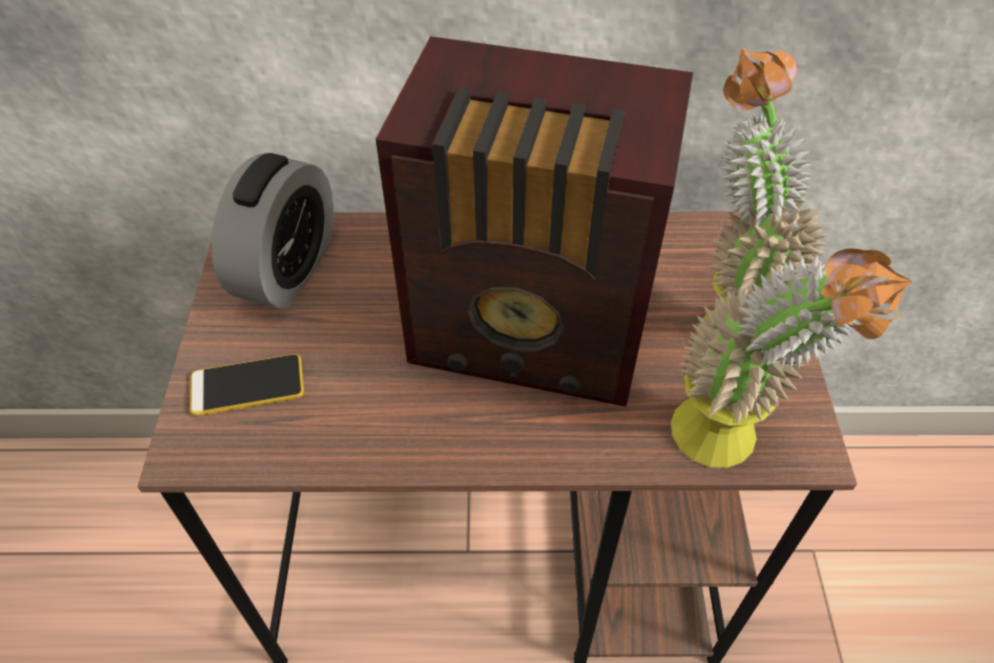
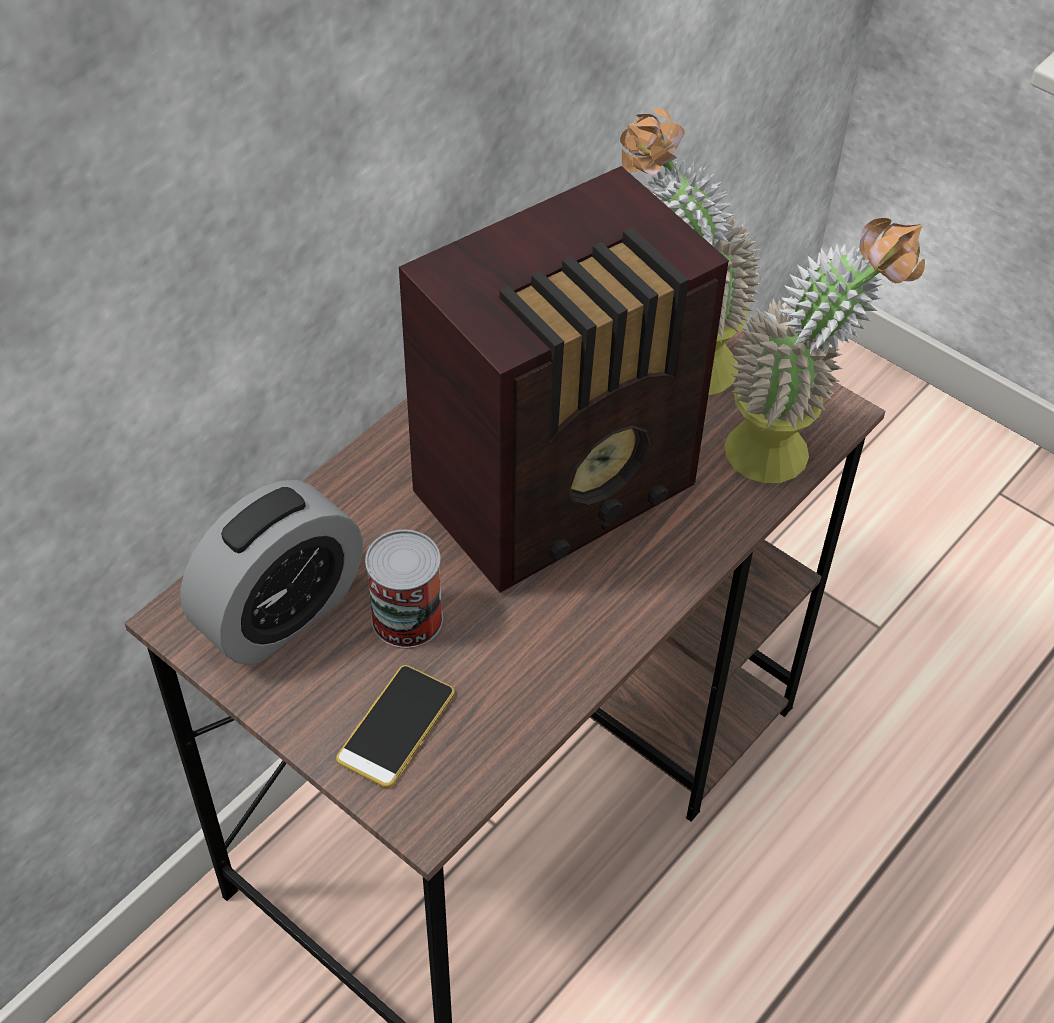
camera: 50 degrees left, 0 degrees up
alarm clock [211,153,334,309] -> alarm clock turned 75 degrees clockwise [180,480,363,665]
none -> can [365,530,443,649]

